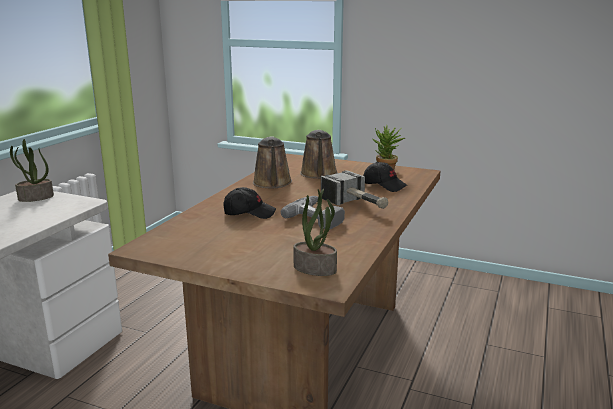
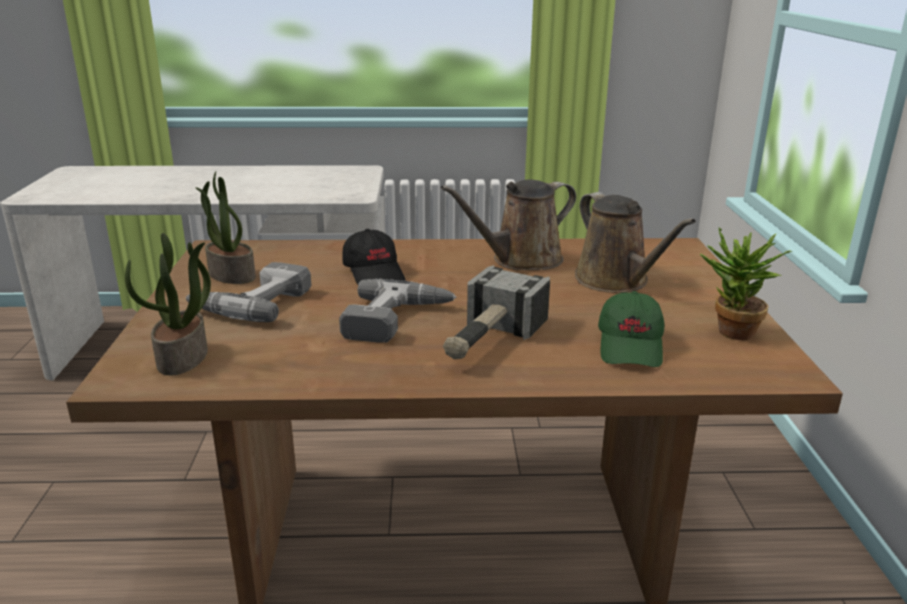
camera: 65 degrees right, 5 degrees up
potted plant [10,139,54,202] -> potted plant moved to [195,171,256,284]
brown watering can [300,130,338,179] -> brown watering can turned 90 degrees counterclockwise [575,192,696,293]
black cap [363,162,407,192] -> green cap [598,291,664,367]
none -> power drill [186,262,311,322]

